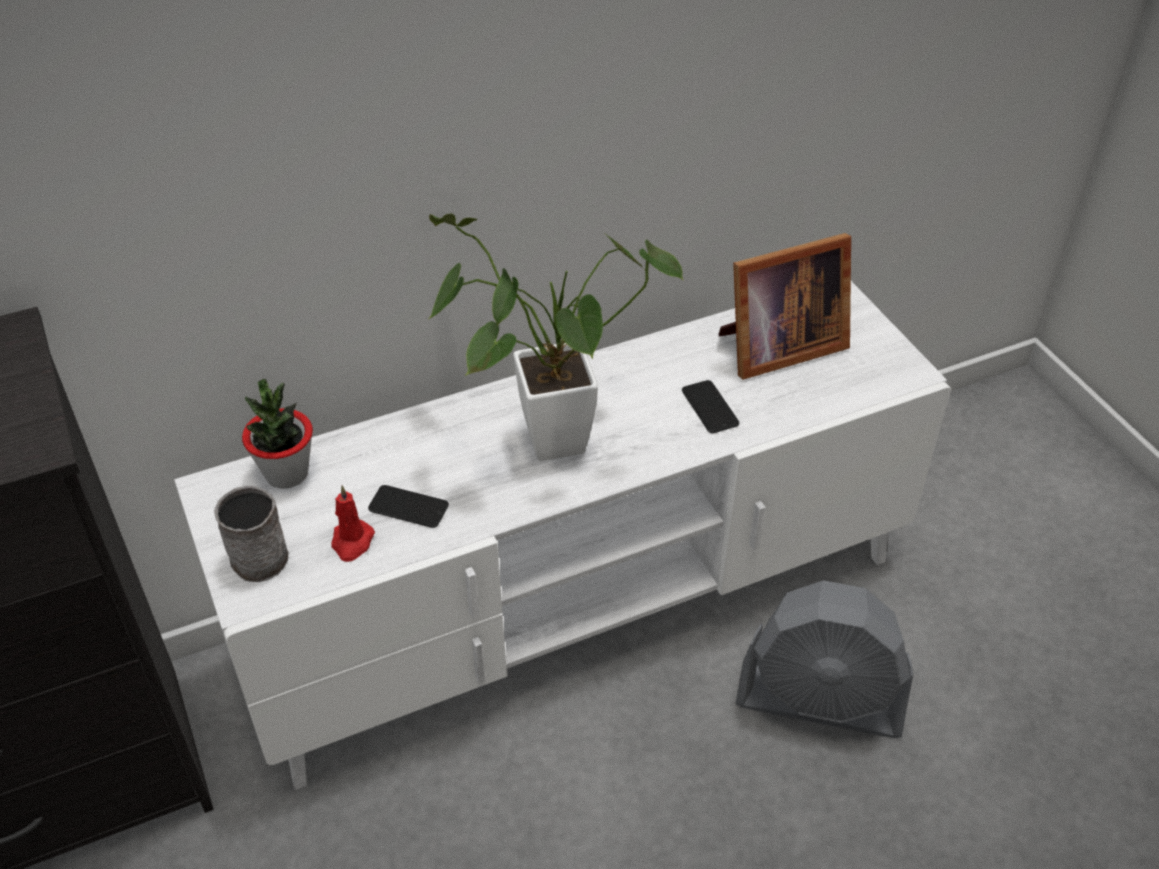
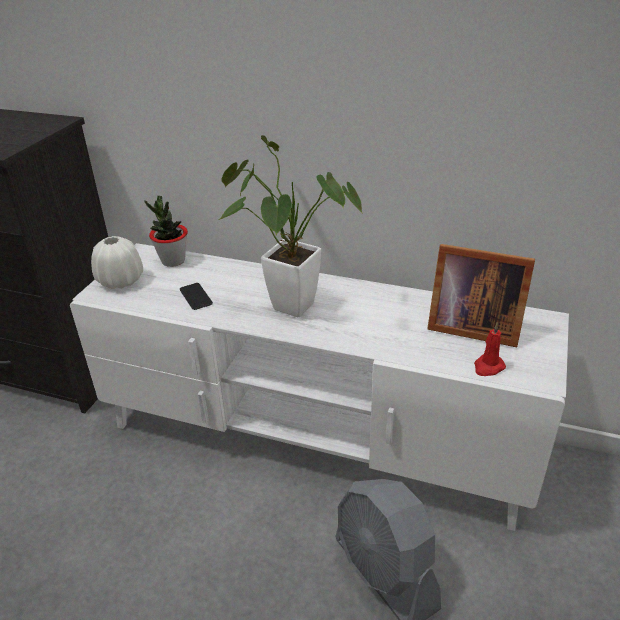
camera: 45 degrees right, 10 degrees down
grey mug [214,486,289,582] -> white vase [91,236,143,289]
red candle [332,486,375,562] -> red candle moved to [474,323,506,376]
phone [682,380,739,433] -> none

